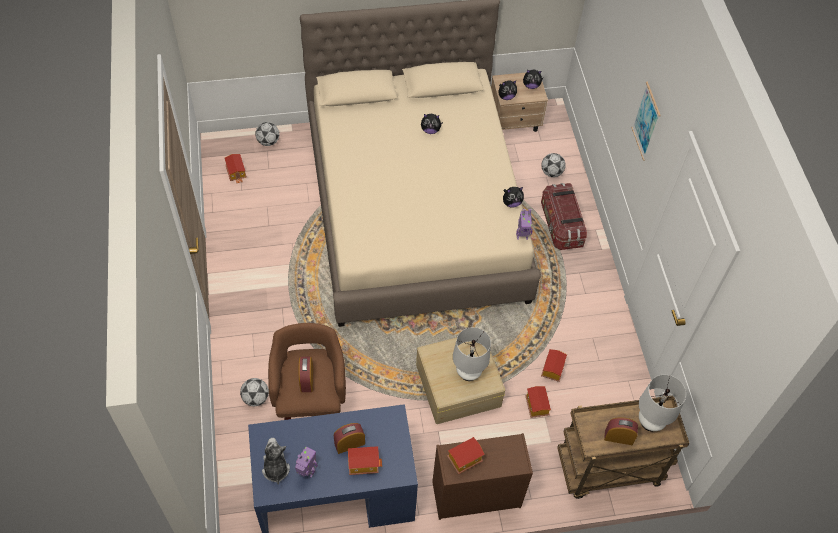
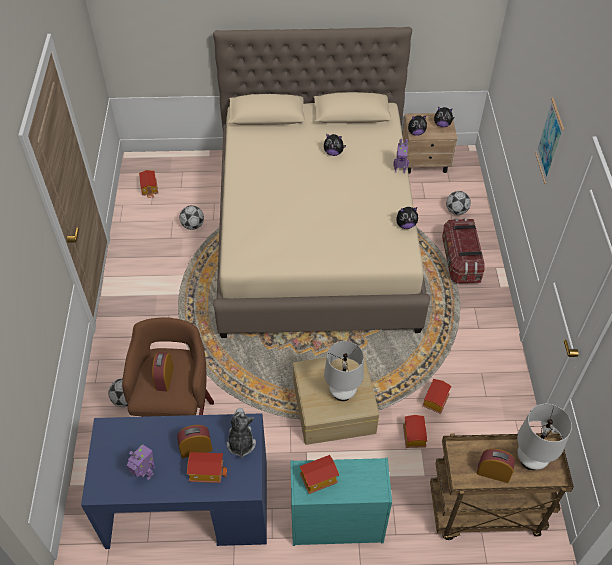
camera: 10 degrees right, 5 degrees down
football [255,122,279,146] -> football moved to [179,205,204,230]
plush toy [262,438,290,485] -> plush toy moved to [227,408,256,458]
brown dresser [432,433,533,520] -> turquoise dresser [290,458,392,546]
toy robot [516,209,533,240] -> toy robot moved to [393,139,409,173]

